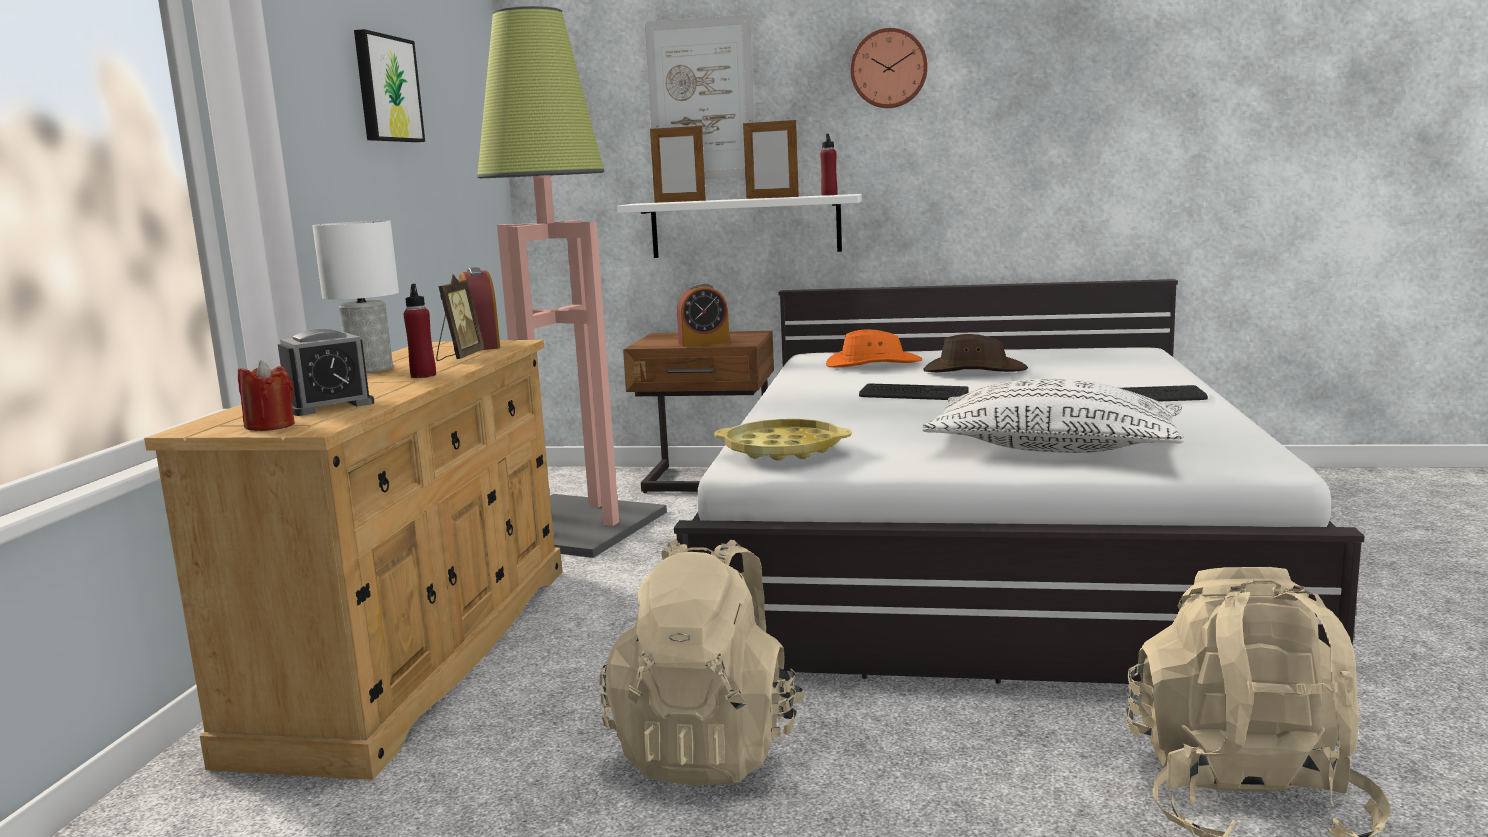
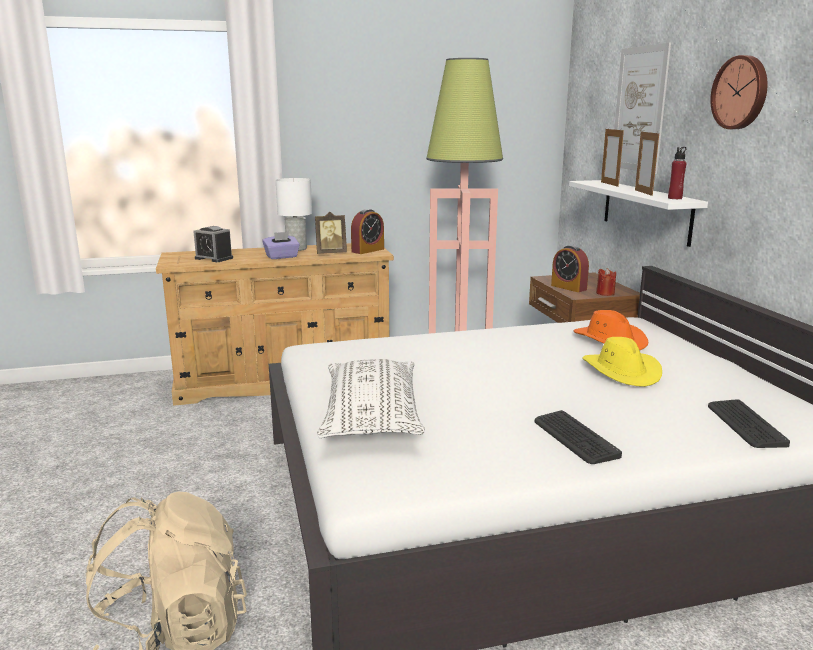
camera: 65 degrees right, 5 degrees up
red candle [238,360,295,431] -> red candle moved to [596,268,616,296]
picture [354,29,425,142] -> none
red bottle [403,284,436,378] -> purple tissue box [262,232,300,259]
beige backpack [599,539,806,786] -> none
yellow tray [714,419,852,461] -> none
keyboard [859,383,969,400] -> keyboard moved to [708,399,790,448]
brown hat [923,334,1028,372] -> yellow hat [582,337,662,387]

